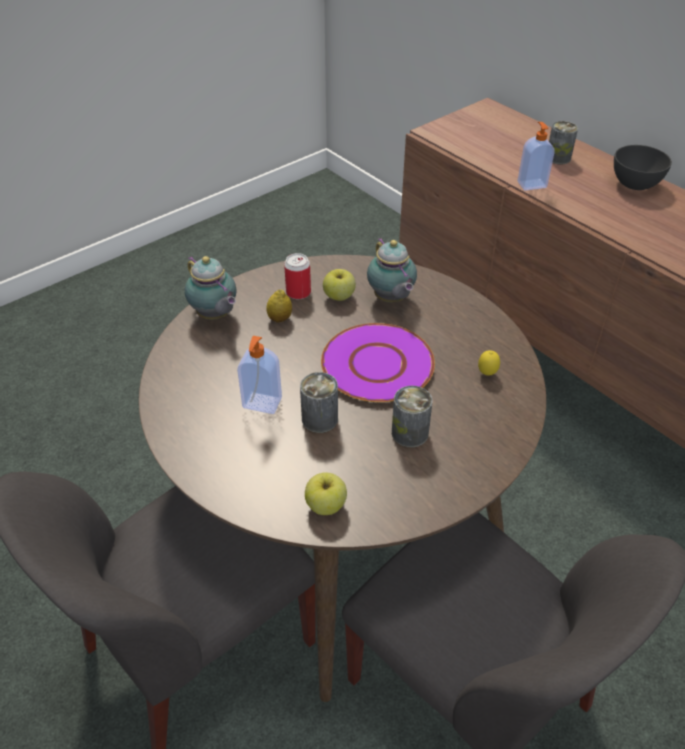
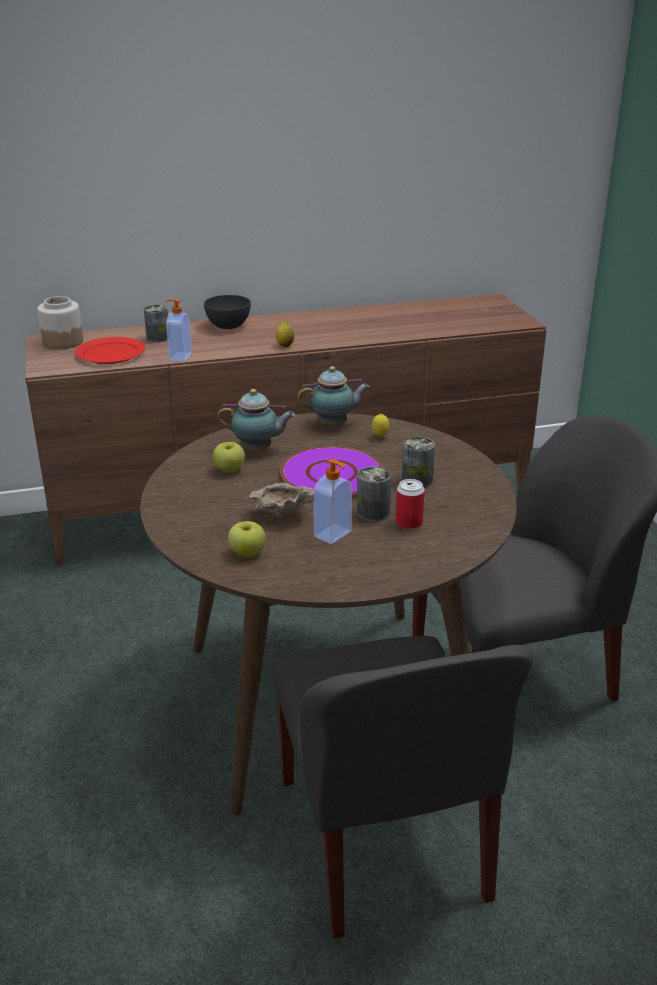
camera: 65 degrees left, 15 degrees down
teapot [185,256,236,320] -> teapot moved to [297,366,370,425]
lemon [266,289,292,323] -> lemon moved to [276,320,294,347]
can [284,253,311,299] -> can moved to [396,479,425,529]
apple [305,472,347,515] -> apple moved to [228,521,266,557]
none -> jar [37,296,83,349]
none -> red plate [75,337,145,364]
none -> beige bowl [249,483,314,517]

